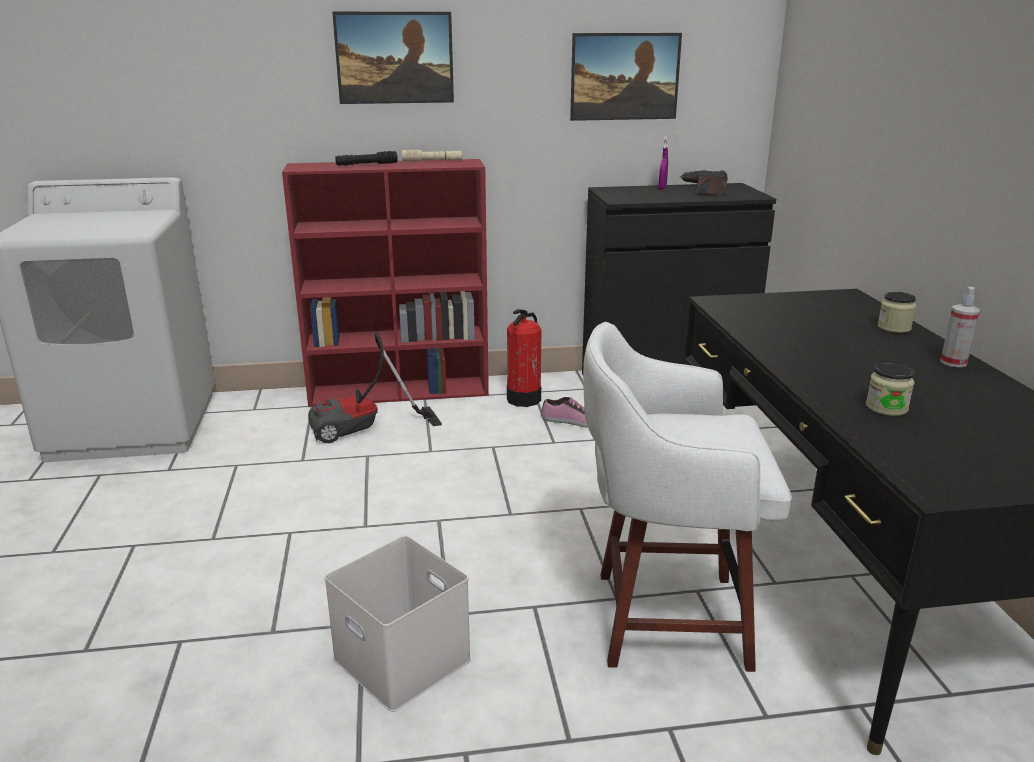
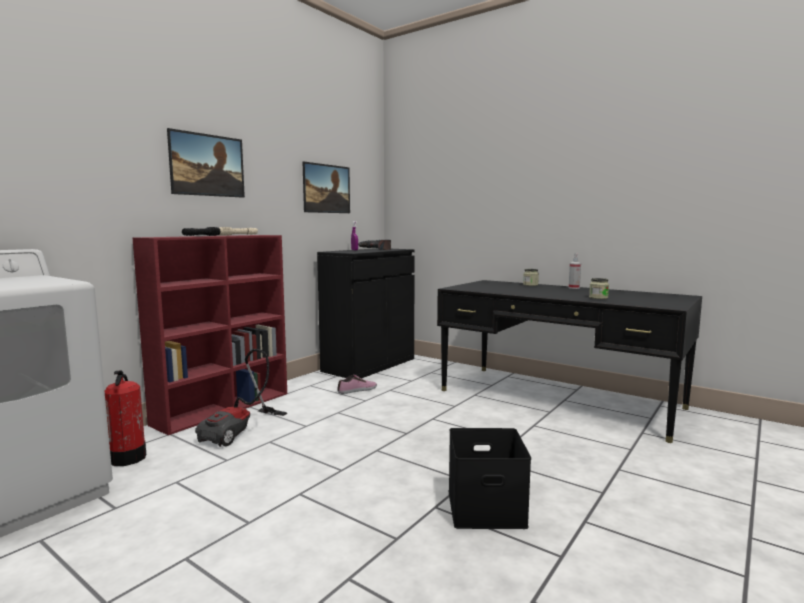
camera: 45 degrees left, 15 degrees down
white storage box [325,536,471,712] -> black storage box [448,428,531,529]
fire extinguisher [507,309,541,407] -> fire extinguisher moved to [105,370,146,466]
white stool [583,322,792,672] -> none

